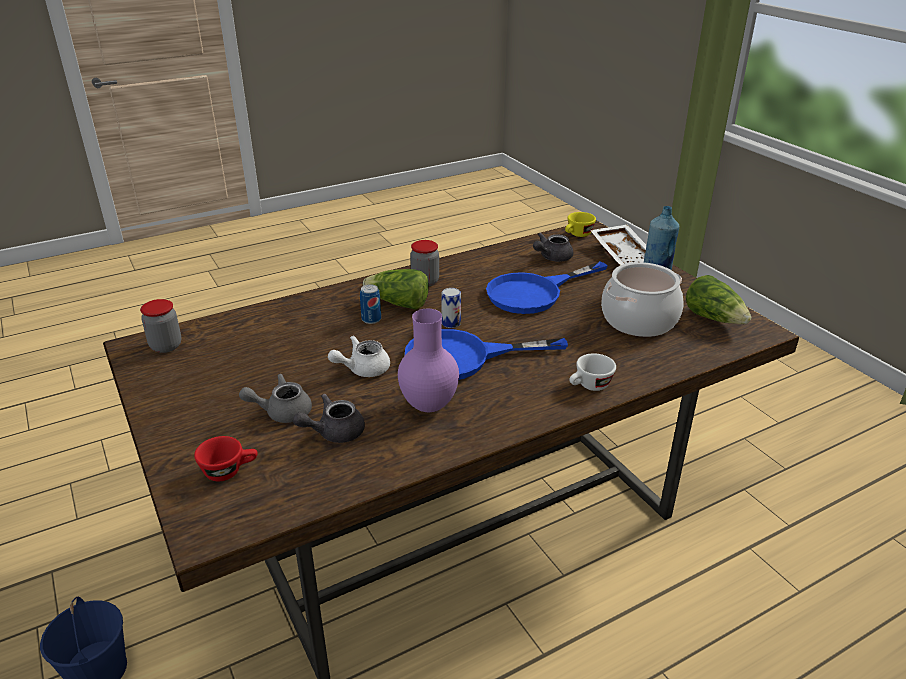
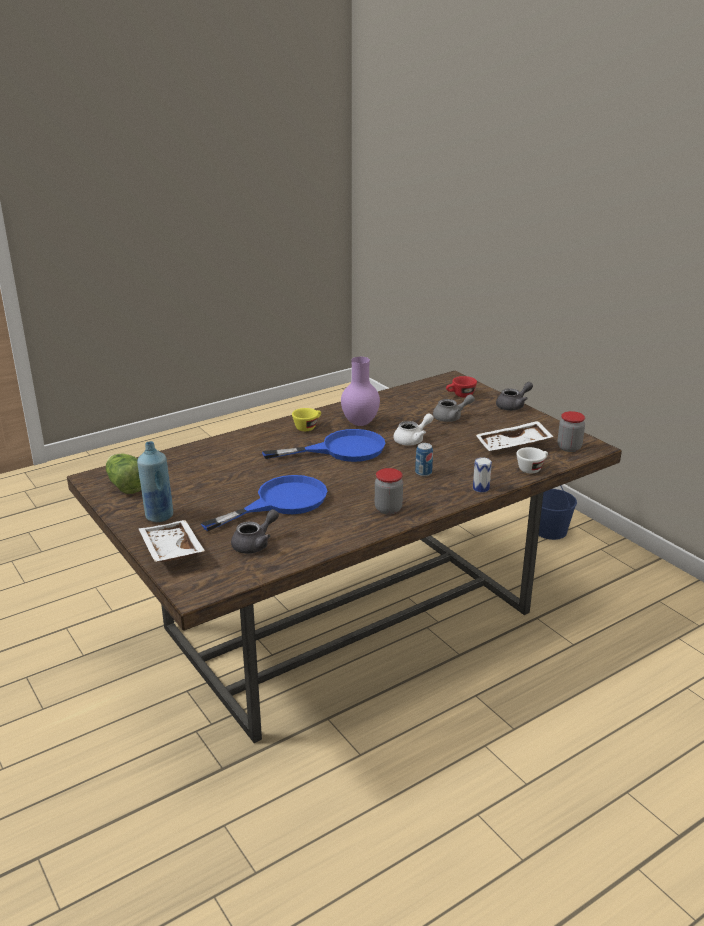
camera: 175 degrees right, 5 degrees down
grey teapot [293,394,365,443] -> grey teapot moved to [496,382,533,411]
lettuce [363,269,429,310] -> none
can [441,288,461,328] -> can moved to [473,457,492,492]
yellow cup [565,212,596,237] -> yellow cup moved to [292,408,321,431]
white cup [569,353,616,391] -> white cup moved to [516,447,548,474]
cooking pot [601,262,684,337] -> none
none -> white tray [476,421,553,451]

